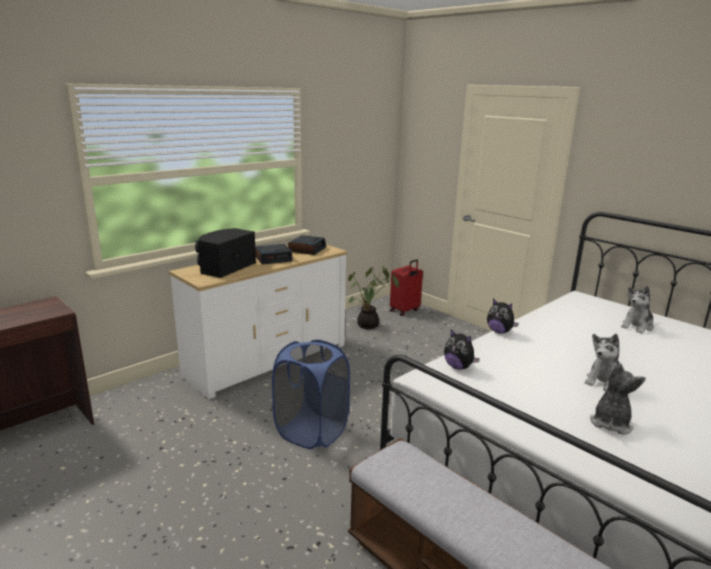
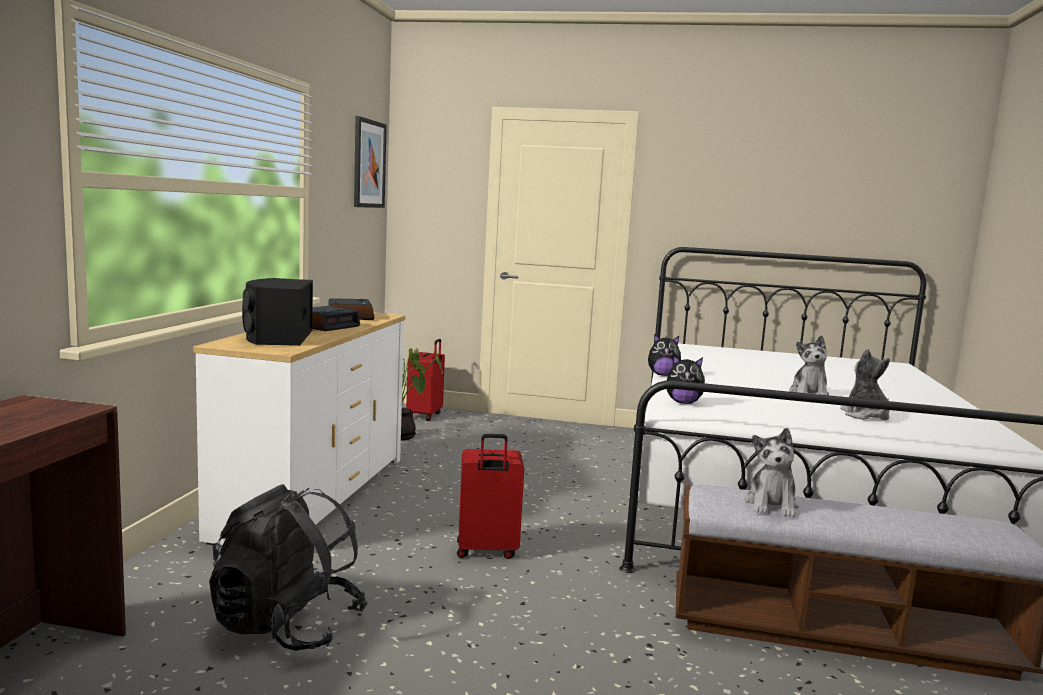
camera: 35 degrees left, 10 degrees down
blue laundry basket [272,340,350,449] -> red suitcase [457,434,524,559]
plush toy [621,286,654,334] -> plush toy moved to [745,428,799,517]
none -> black backpack [209,484,368,651]
none -> picture [354,116,387,208]

